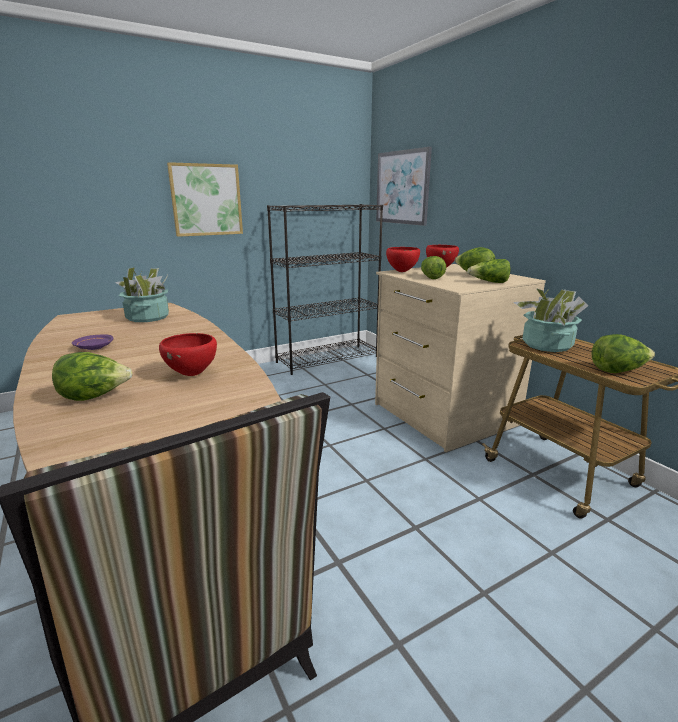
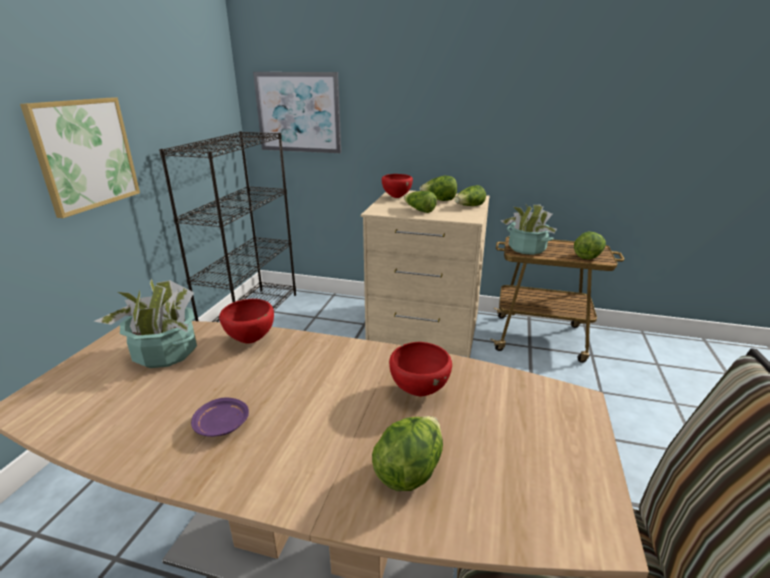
camera: 45 degrees left, 5 degrees up
red bowl [386,247,420,272] -> red bowl moved to [219,299,274,344]

